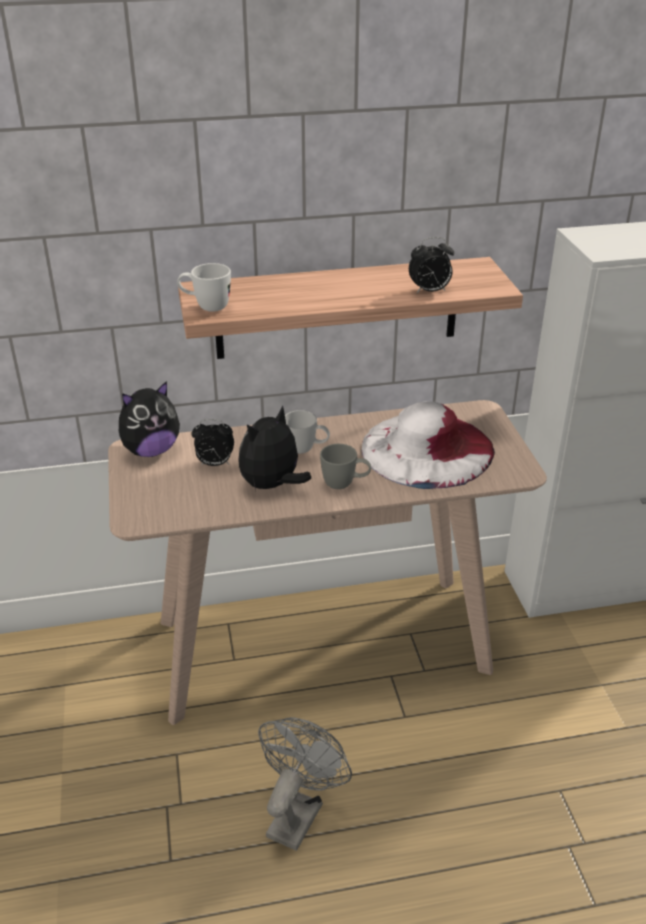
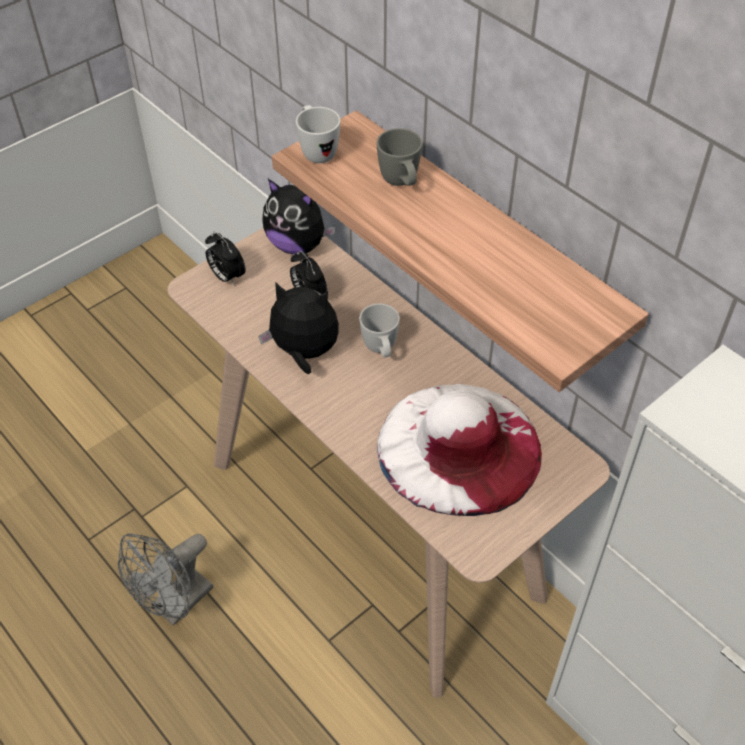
camera: 60 degrees right, 15 degrees up
grey fan [258,717,352,851] -> grey fan turned 135 degrees clockwise [118,533,213,626]
grey mug [320,444,371,489] -> grey mug moved to [377,128,422,186]
alarm clock [409,237,454,294] -> alarm clock moved to [205,232,246,286]

